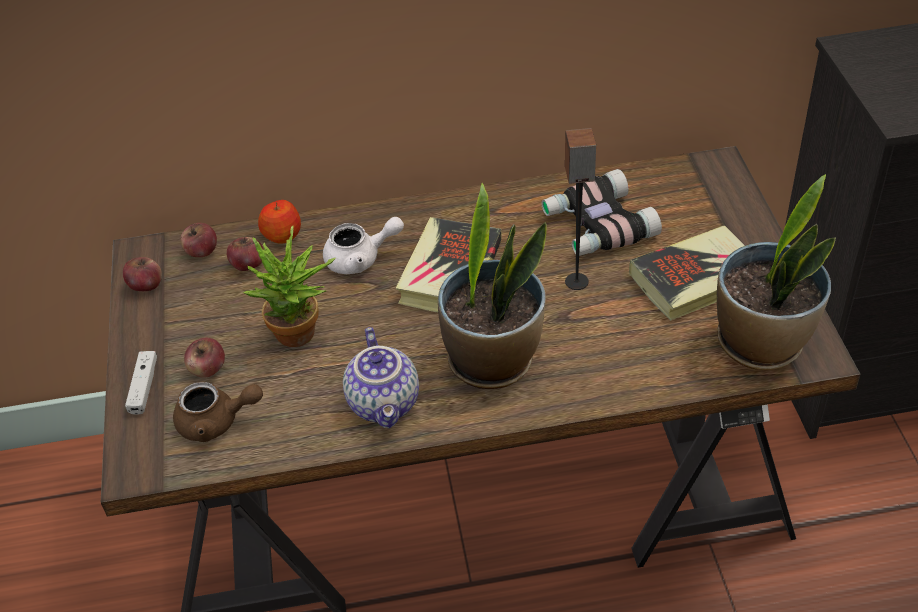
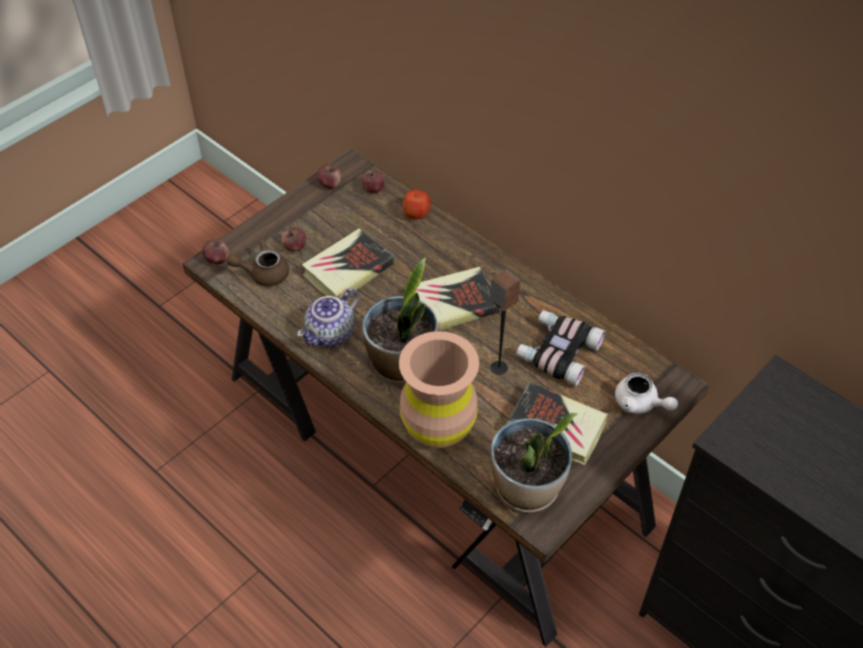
camera: 50 degrees right, 5 degrees up
white game controller [125,351,157,414] -> none
brown teapot [173,382,263,442] -> brown teapot turned 120 degrees clockwise [227,239,289,286]
apple [227,237,264,271] -> apple moved to [202,239,229,264]
potted plant [243,225,336,347] -> book [302,228,394,298]
white teapot [323,217,404,274] -> white teapot moved to [615,372,678,414]
none -> brown vase [399,331,479,448]

